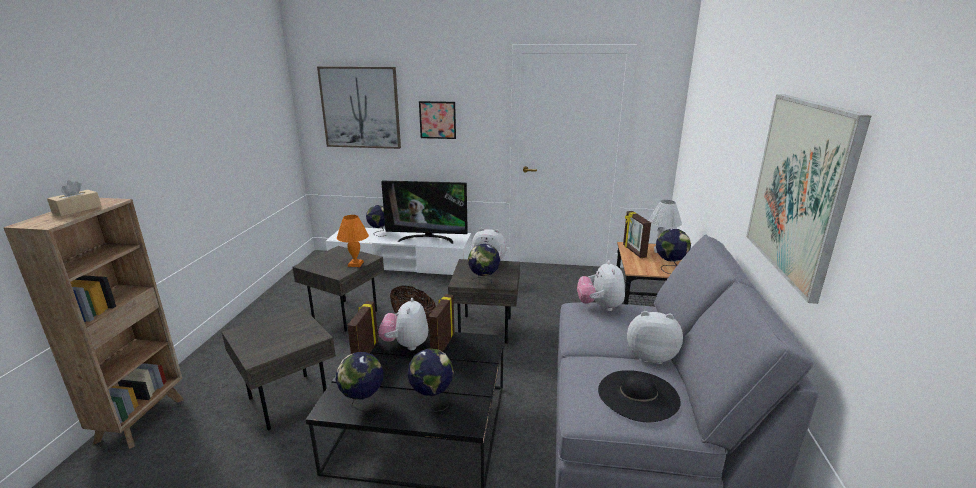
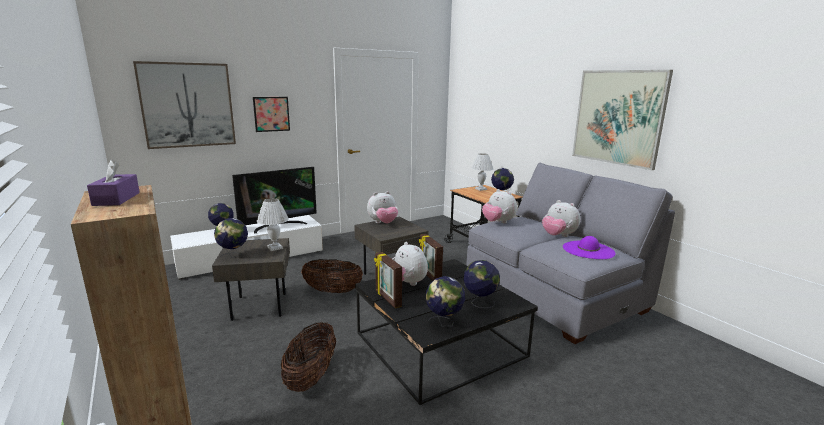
camera: 40 degrees left, 5 degrees down
beige tissue box [47,180,102,216] -> purple tissue box [87,159,140,206]
grey side table [222,306,336,430] -> basket [281,322,336,392]
orange table lamp [337,215,369,267] -> white table lamp [257,198,289,251]
globe [468,244,500,285] -> globe moved to [214,218,248,257]
black hat [598,370,681,422] -> purple hat [563,236,616,259]
picture frame [623,211,651,258] -> none
plush toy [627,311,683,364] -> plush toy turned 105 degrees counterclockwise [542,200,580,237]

